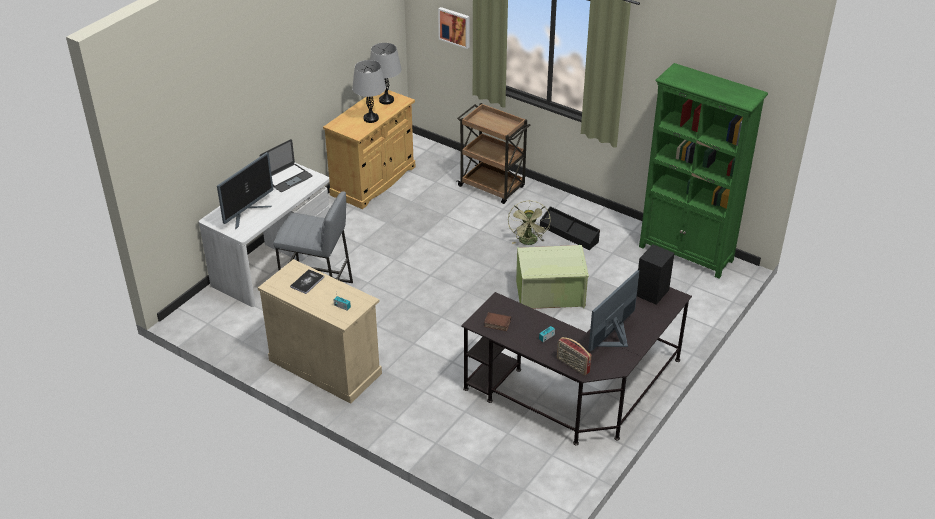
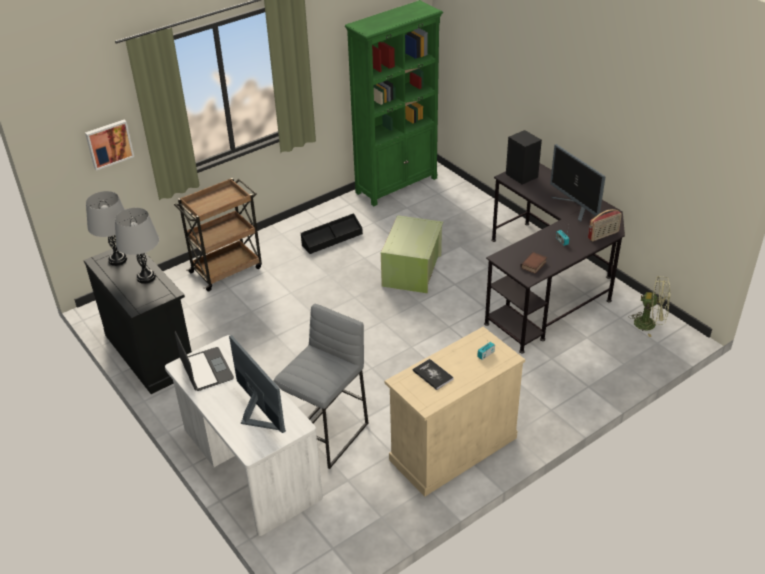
camera: 70 degrees left, 0 degrees up
beige cabinet [323,90,415,209] -> black cabinet [84,247,192,394]
green fan [508,201,551,245] -> green fan moved to [629,276,670,337]

